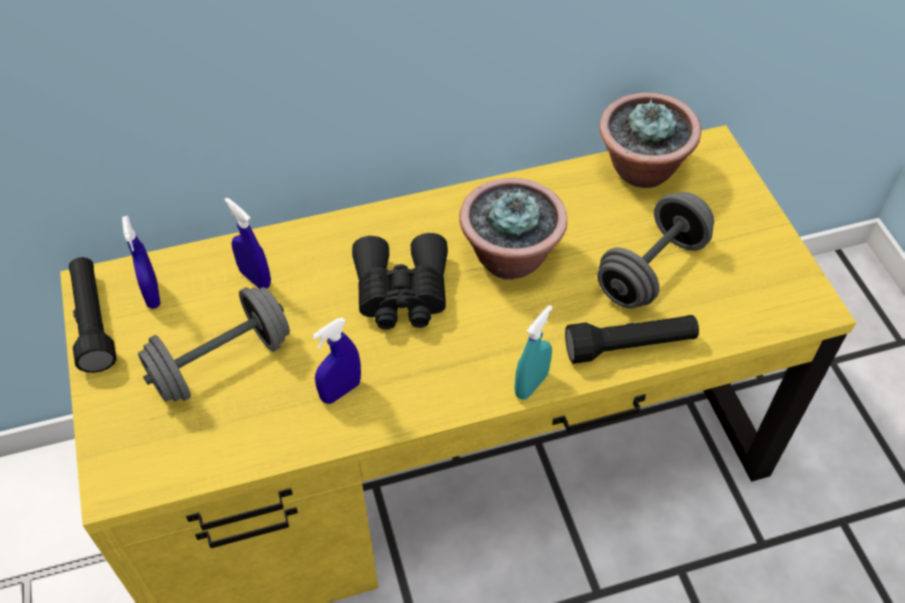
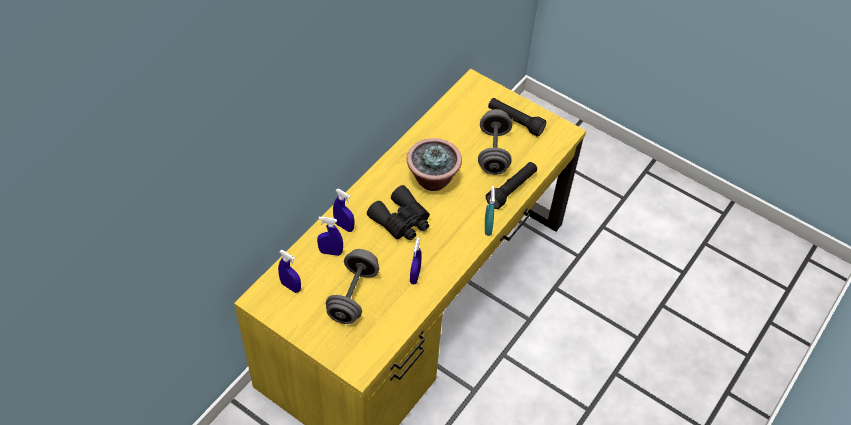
camera: 40 degrees left, 0 degrees up
black flashlight [69,257,117,373] -> black flashlight moved to [488,98,546,137]
potted plant [599,92,701,188] -> none
none -> blue spray bottle [333,189,355,232]

